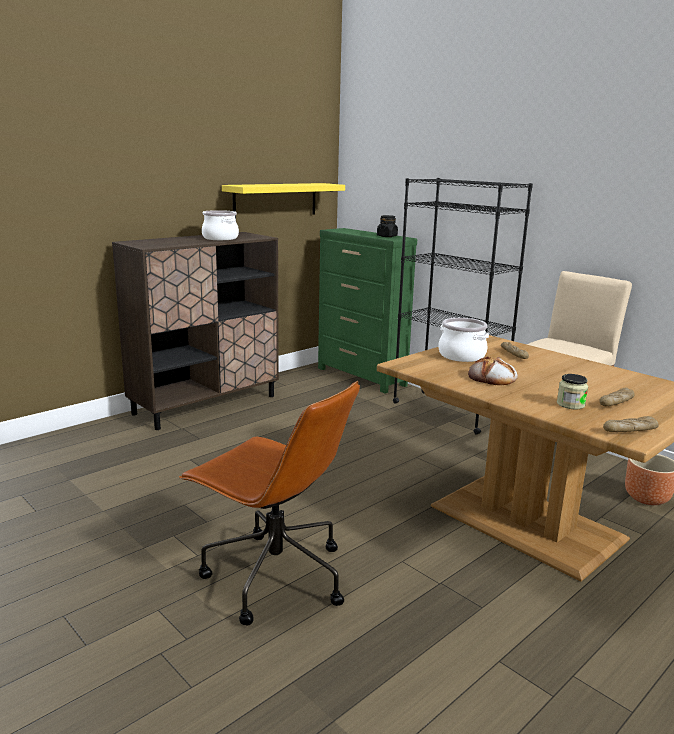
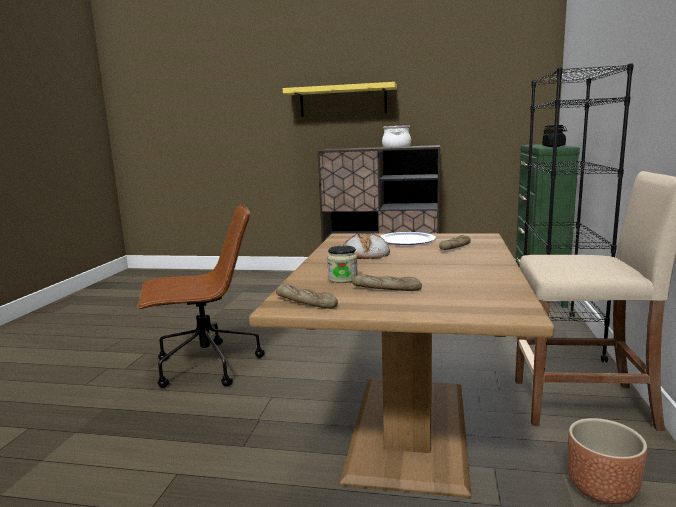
camera: 55 degrees right, 5 degrees down
brown office chair [179,381,360,626] -> brown office chair turned 105 degrees counterclockwise [137,205,265,388]
yellow shelf [222,183,345,218] -> yellow shelf moved to [283,82,397,117]
cooking pot [438,318,489,362] -> plate [380,232,436,245]

